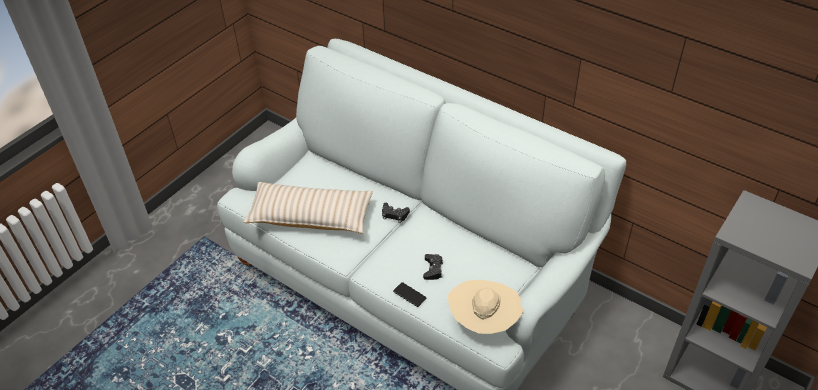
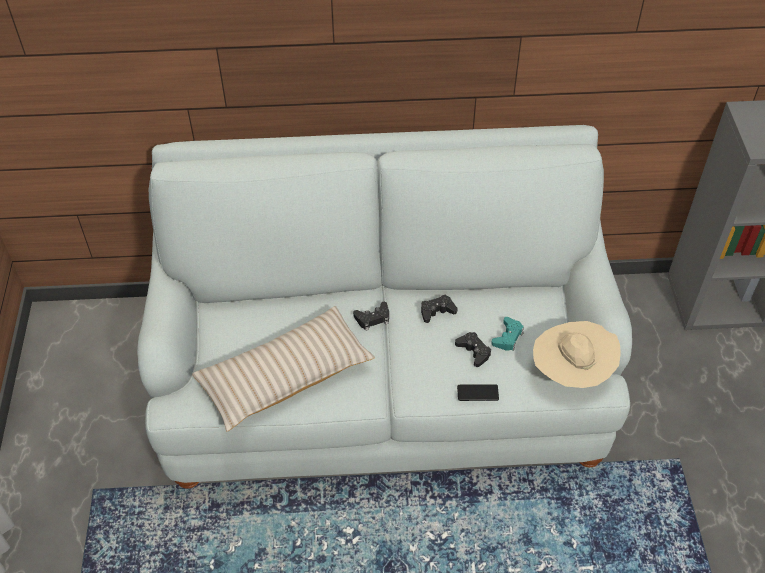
camera: 40 degrees left, 5 degrees up
none -> black game controller [421,295,457,323]
none -> turquoise game controller [491,317,524,351]

